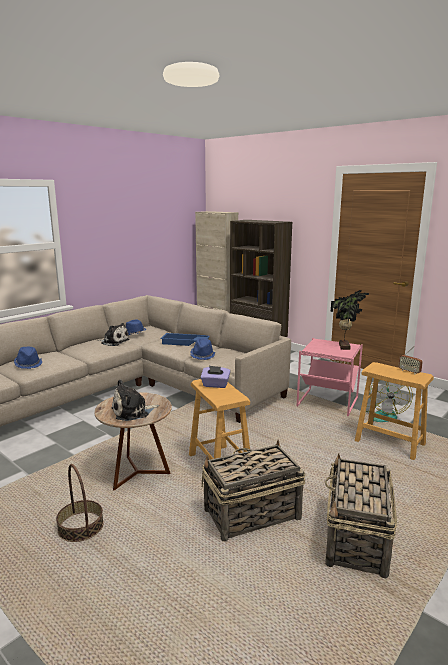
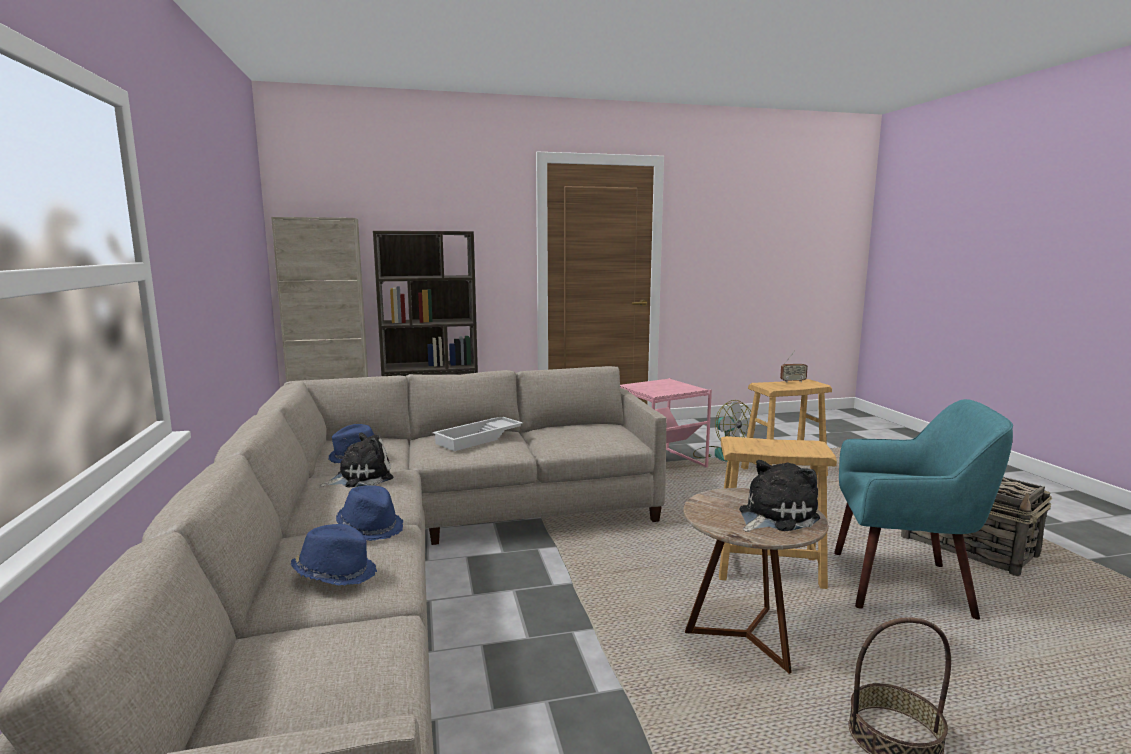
camera: 55 degrees left, 5 degrees down
plush toy [112,379,159,421] -> plush toy turned 135 degrees counterclockwise [739,460,820,532]
blue tray [161,333,210,346] -> white tray [432,417,523,451]
blue hat [190,338,216,360] -> blue hat moved to [336,485,403,541]
purple tissue box [200,366,231,388] -> none
basket [202,440,305,542] -> turquoise armchair [834,399,1013,619]
potted plant [331,290,369,350] -> none

